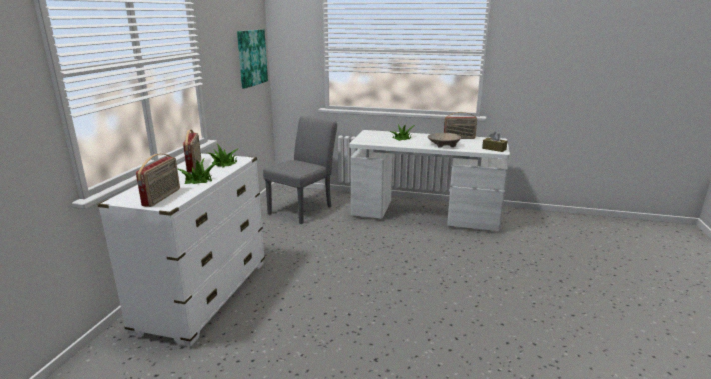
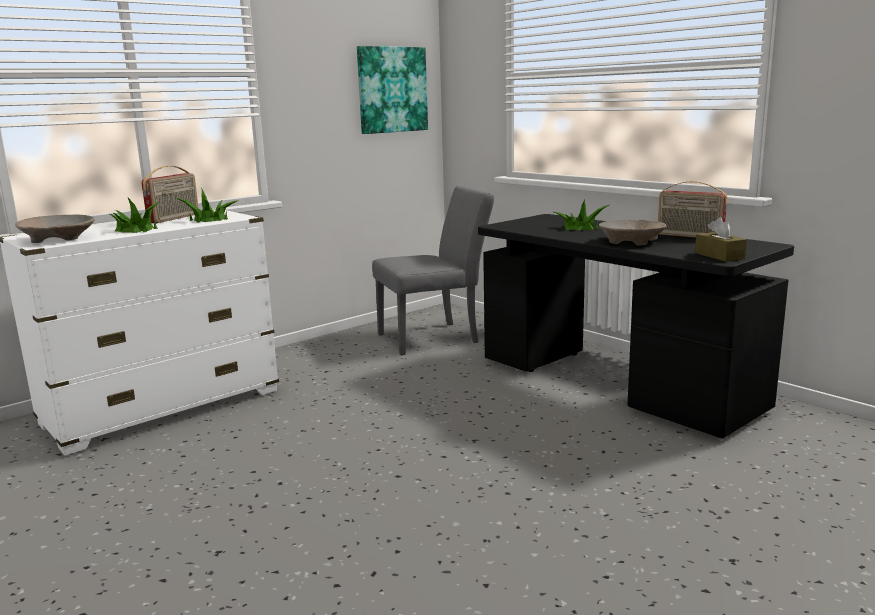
camera: 35 degrees right, 5 degrees down
radio [136,154,180,207] -> beige bowl [15,215,94,243]
white desk [350,130,510,231] -> black desk [478,214,794,438]

